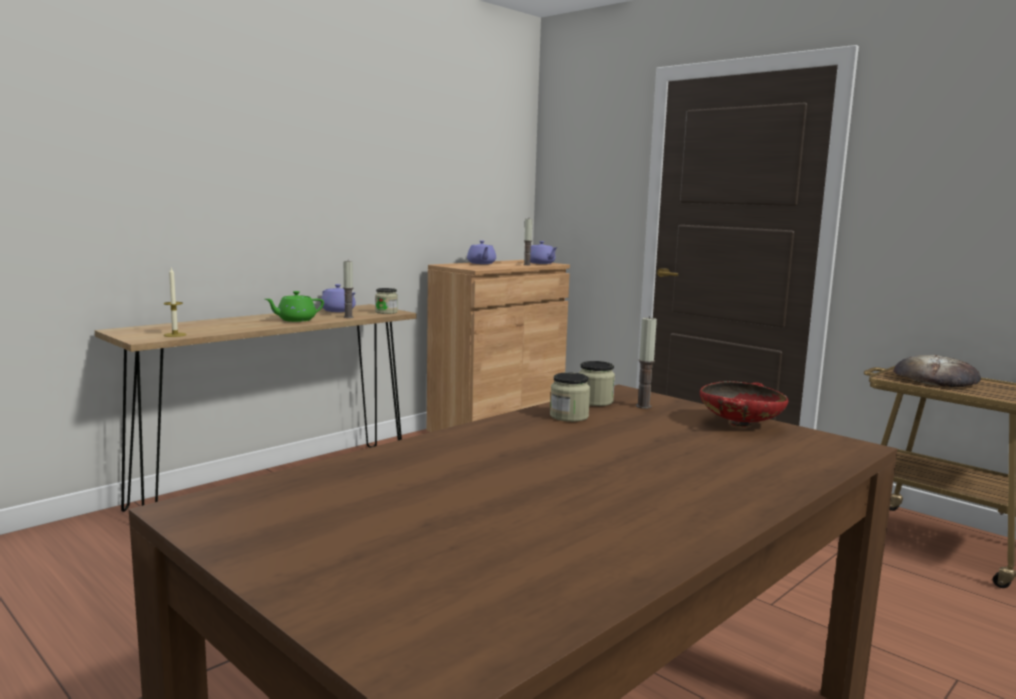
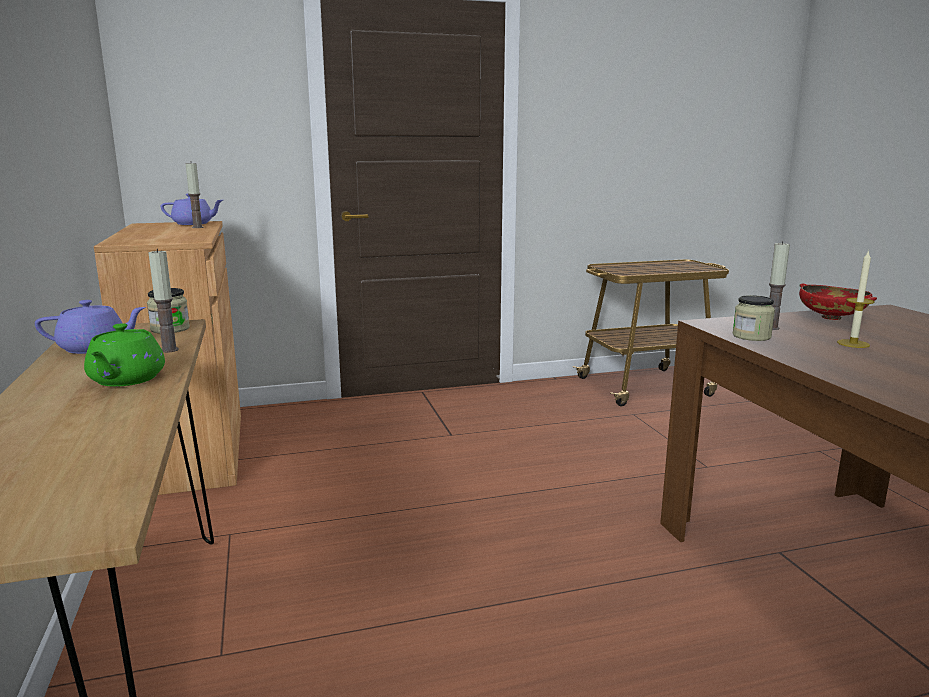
camera: 60 degrees left, 5 degrees up
candle [164,267,187,337] -> candle moved to [837,250,875,348]
purple teapot [467,240,496,264] -> none
jar [550,372,590,422] -> none
bread [893,355,981,387] -> none

